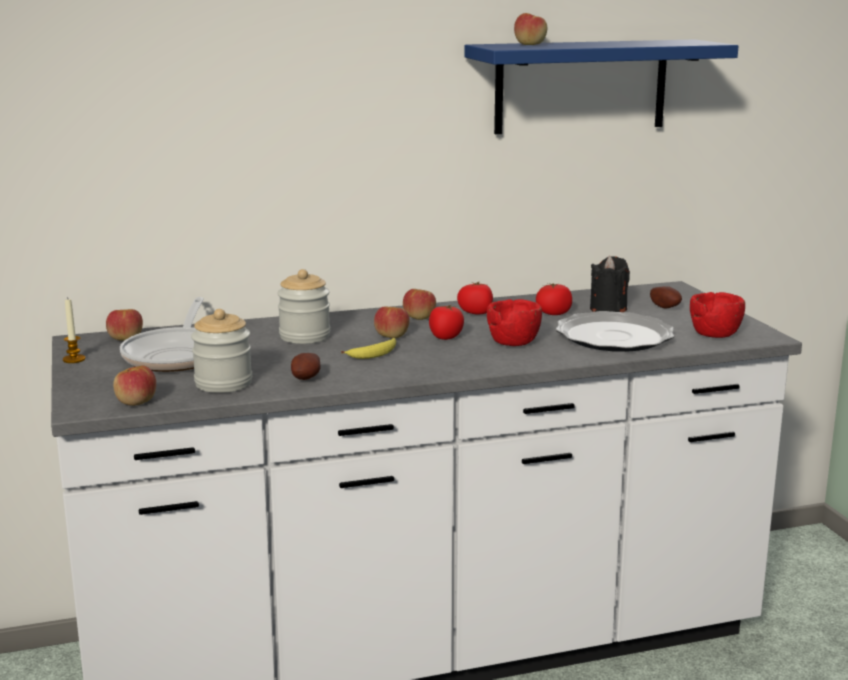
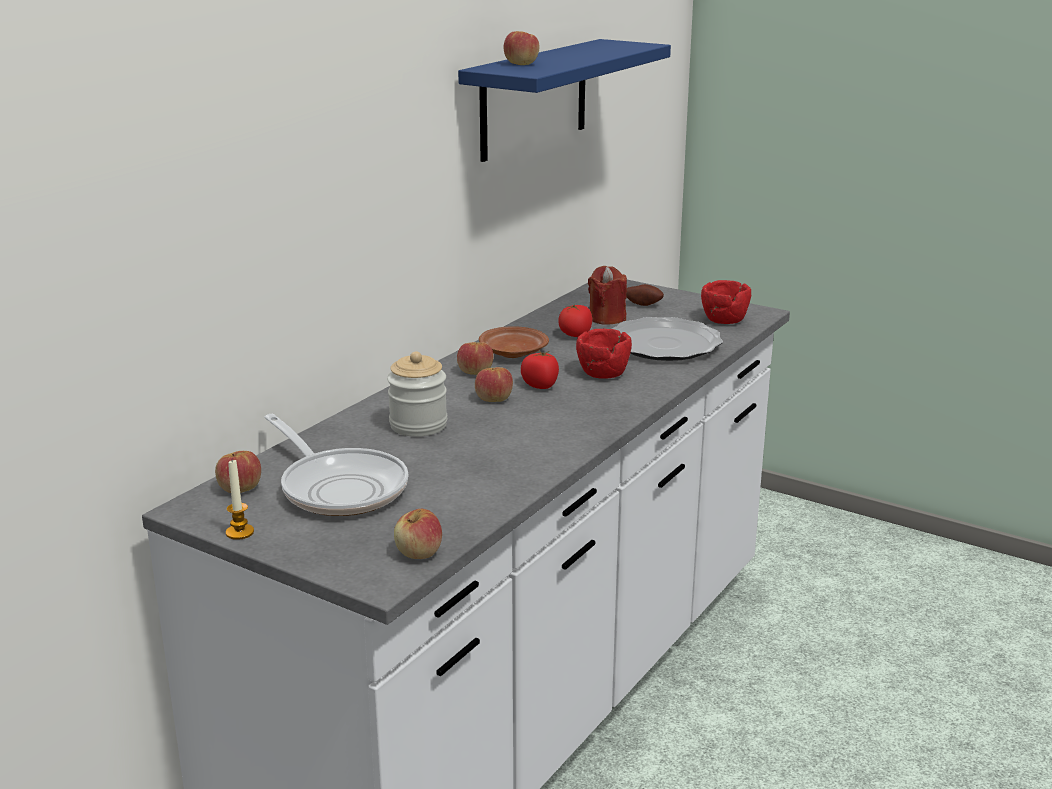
camera: 40 degrees left, 5 degrees up
jar [191,309,252,393] -> none
potato [291,353,321,380] -> none
banana [341,338,396,359] -> none
tomato [457,282,493,314] -> brown plate [479,327,549,358]
black candle [590,256,630,312] -> red candle [588,266,627,325]

